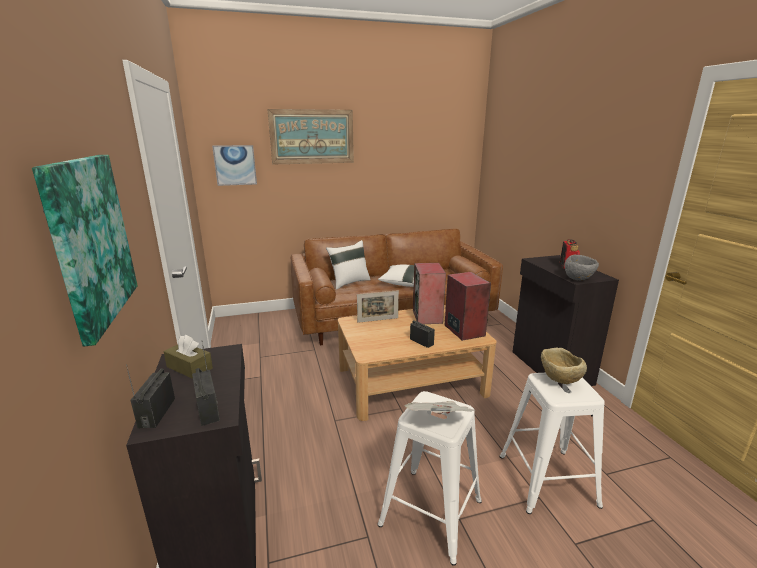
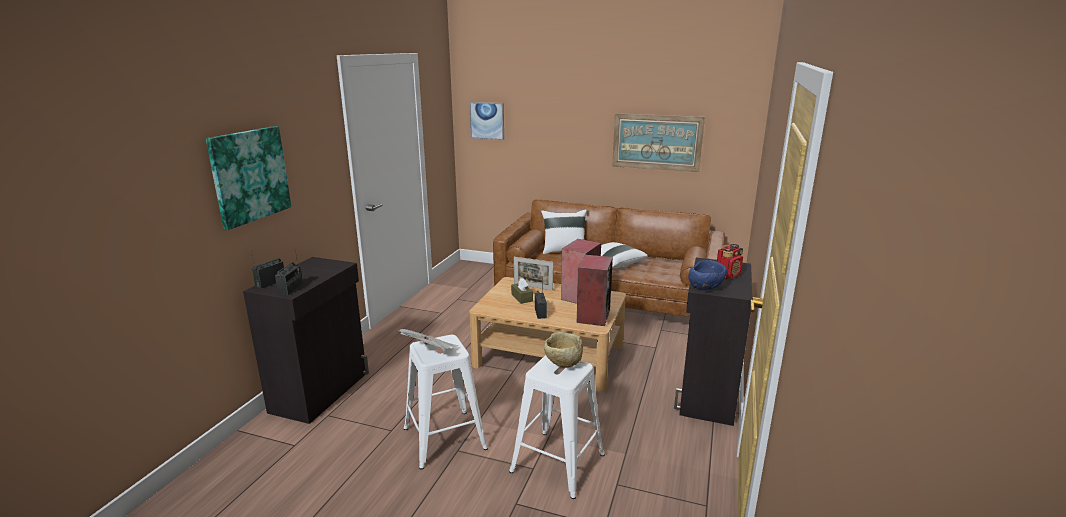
camera: 35 degrees right, 0 degrees up
brown tissue box [164,335,213,379] -> brown tissue box moved to [511,278,533,304]
picture [267,109,354,164] -> picture moved to [612,113,705,172]
grey bowl [565,254,599,280] -> blue bowl [688,260,727,290]

